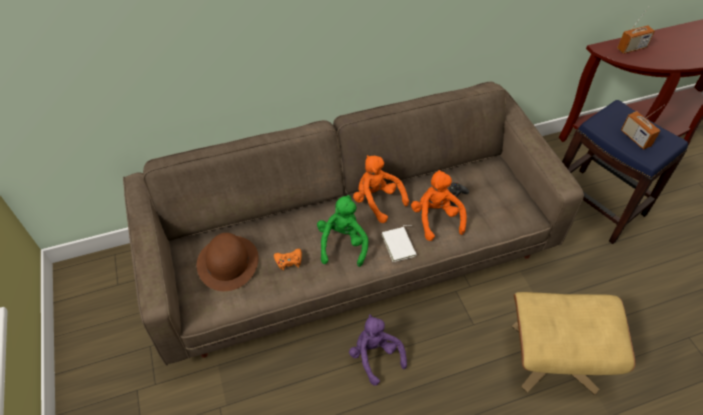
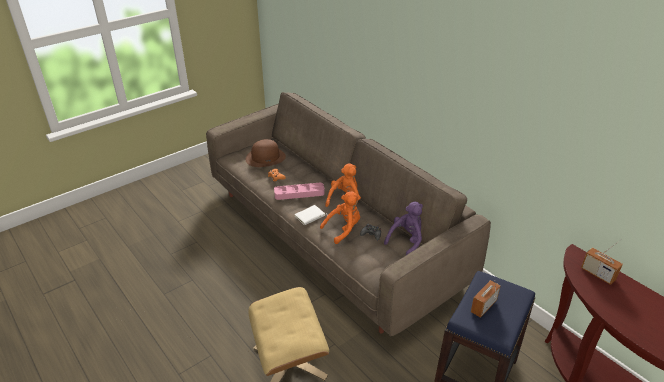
camera: 70 degrees right, 15 degrees down
green plush toy [317,195,368,267] -> pink tray [274,183,324,200]
purple plush toy [349,314,407,386] -> purple plush toy moved to [384,202,423,255]

